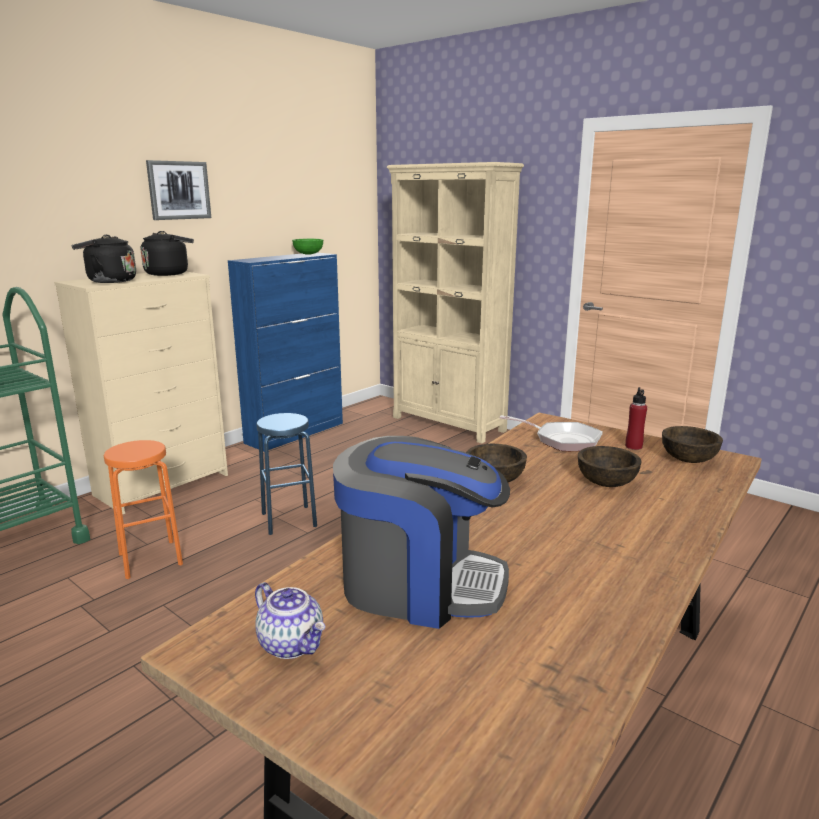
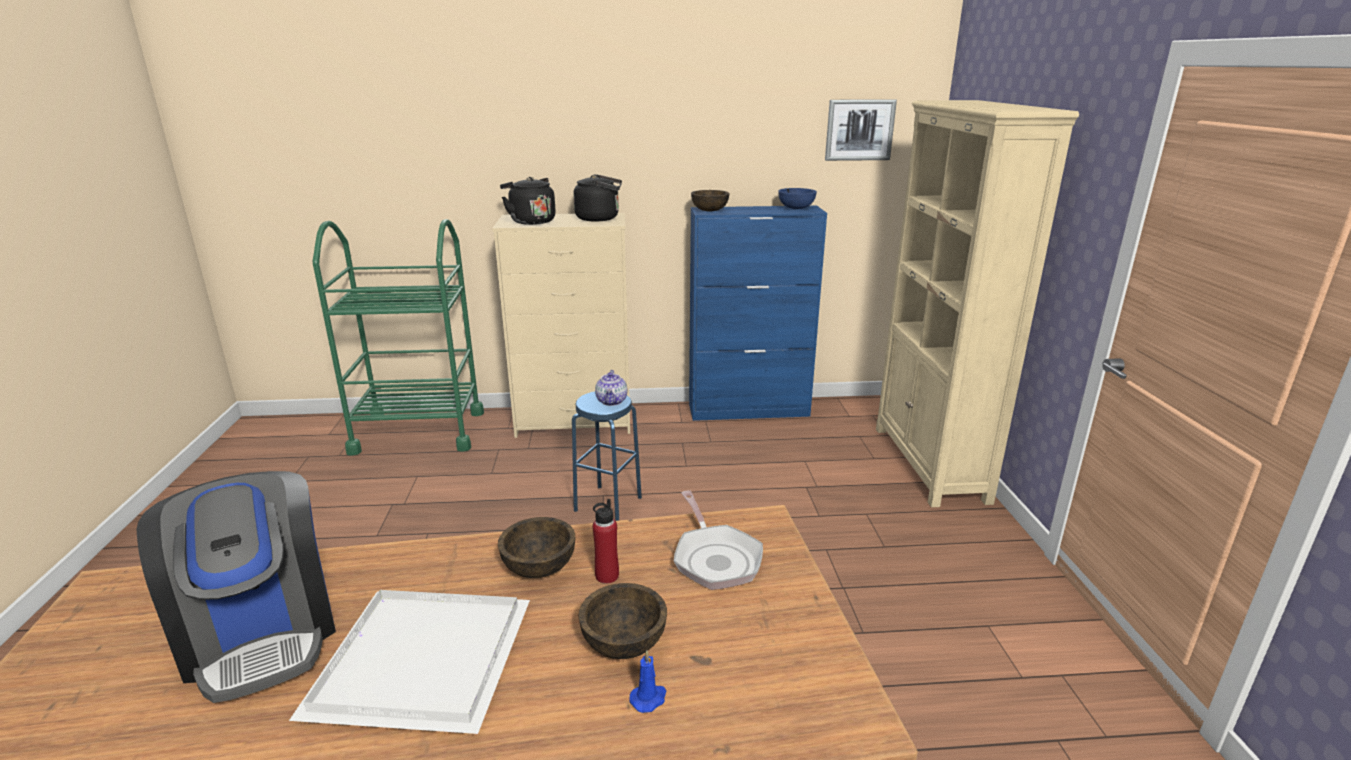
camera: 45 degrees right, 5 degrees up
orange stool [104,440,183,579] -> none
picture [146,160,211,220] -> picture moved to [825,99,897,161]
teapot [255,582,325,659] -> teapot moved to [595,370,627,406]
green bowl [292,239,323,255] -> blue bowl [778,188,817,209]
red bottle [625,387,647,450] -> red bottle moved to [593,499,619,584]
brown bowl [662,426,723,463] -> brown bowl moved to [691,190,730,212]
none -> white tray [289,590,530,734]
none -> blue candle [629,650,666,713]

